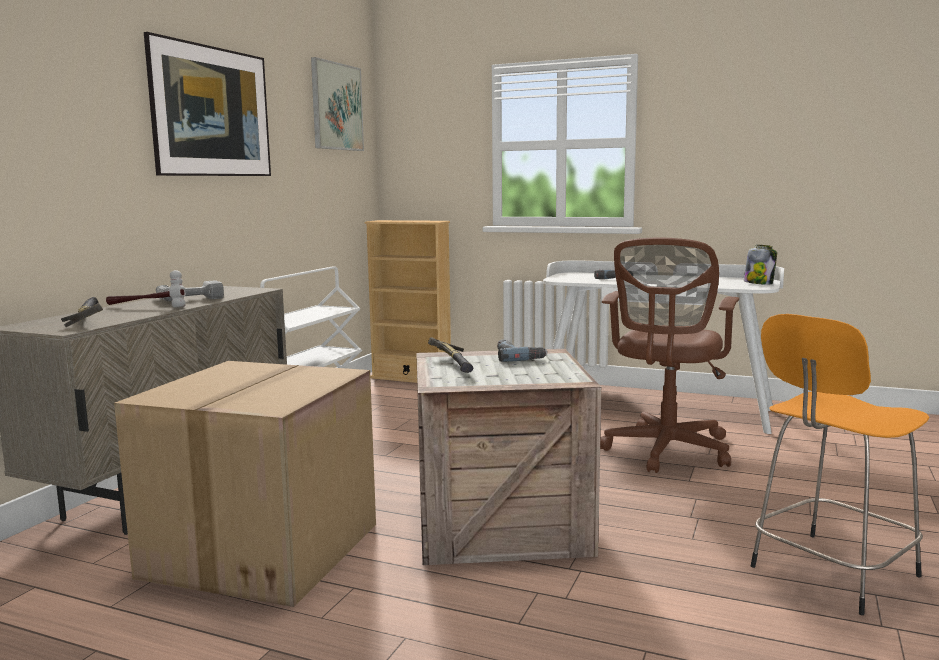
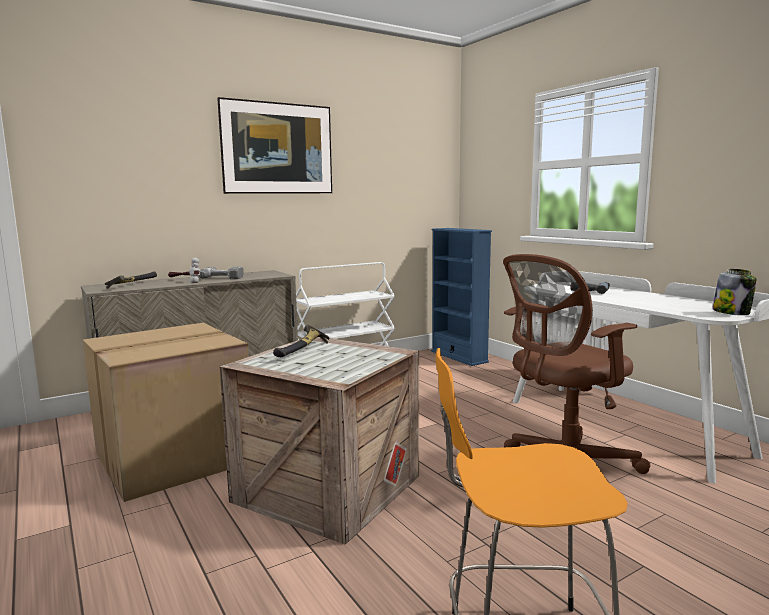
camera: 35 degrees right, 0 degrees up
picture [311,57,364,151] -> none
beige bookcase [364,220,451,383] -> blue bookcase [431,228,492,366]
power drill [497,339,548,362] -> none

